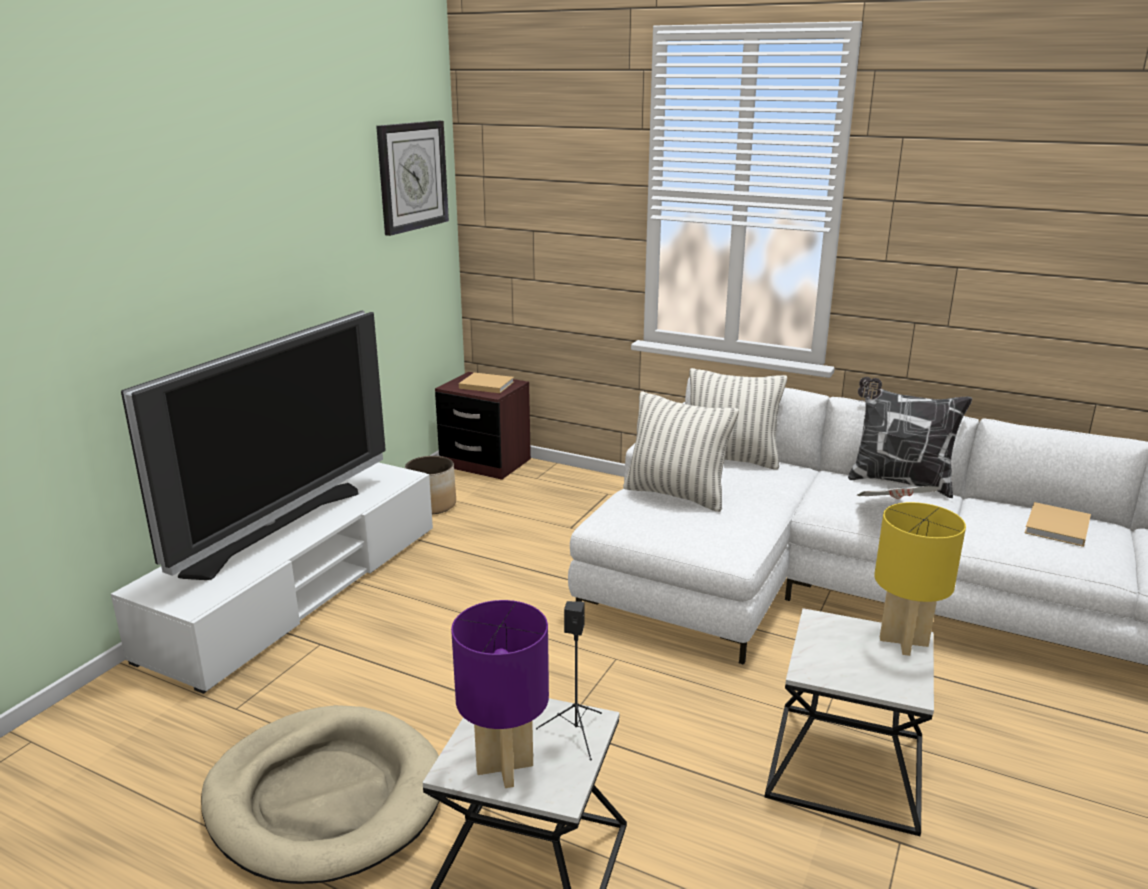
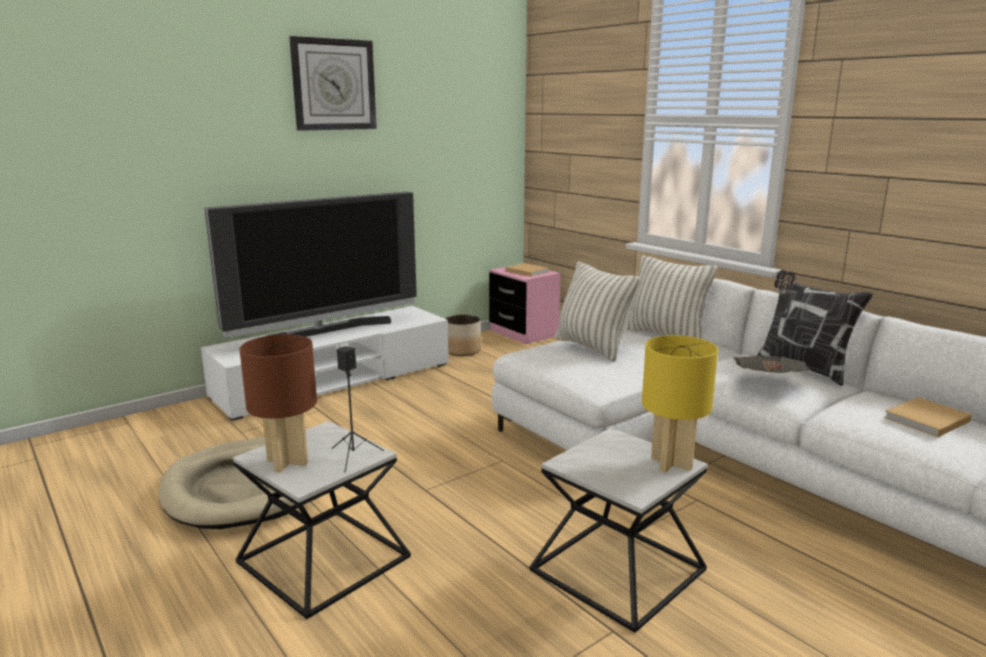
camera: 25 degrees right, 5 degrees down
wall clock [376,121,449,236] -> wall clock moved to [289,36,377,131]
brown nightstand [435,372,531,480] -> pink nightstand [489,266,561,344]
purple table lamp [451,600,549,788] -> brown table lamp [240,334,317,473]

